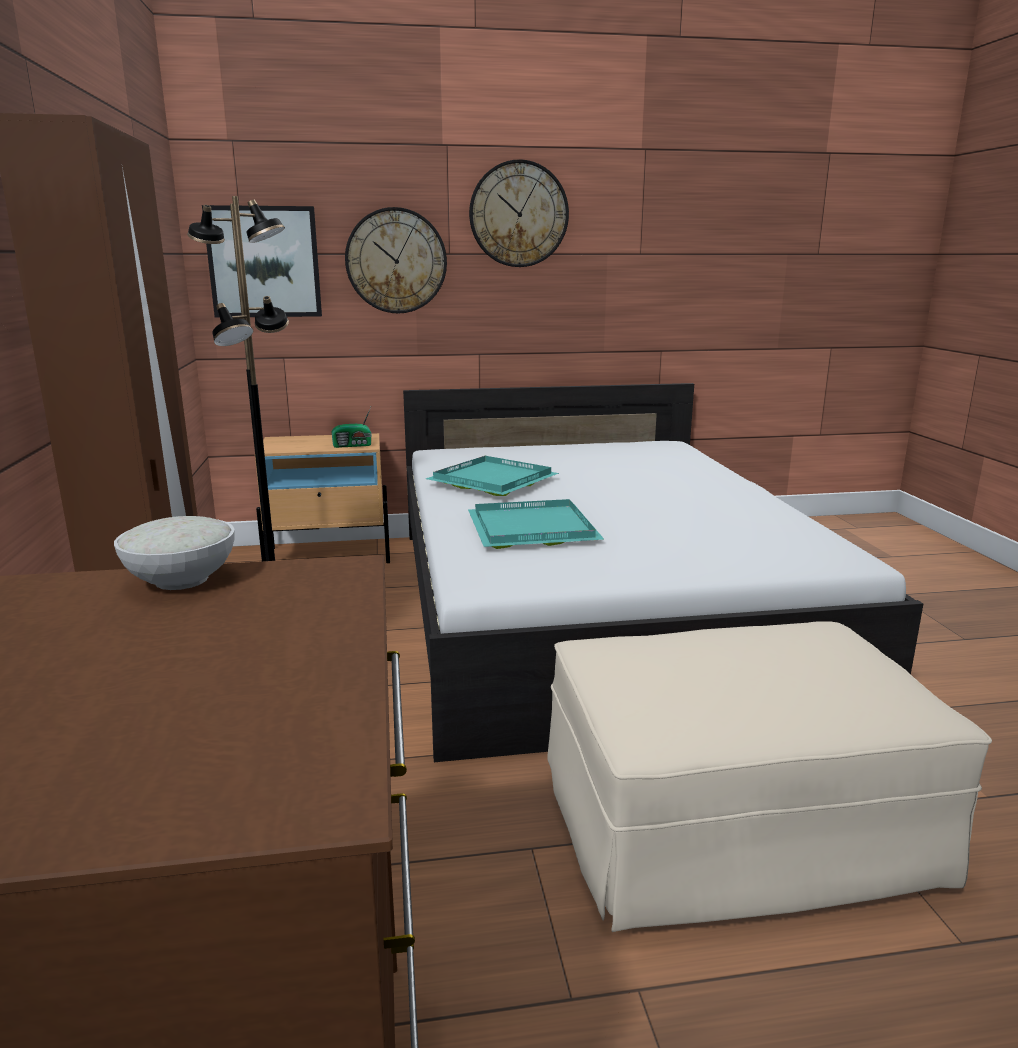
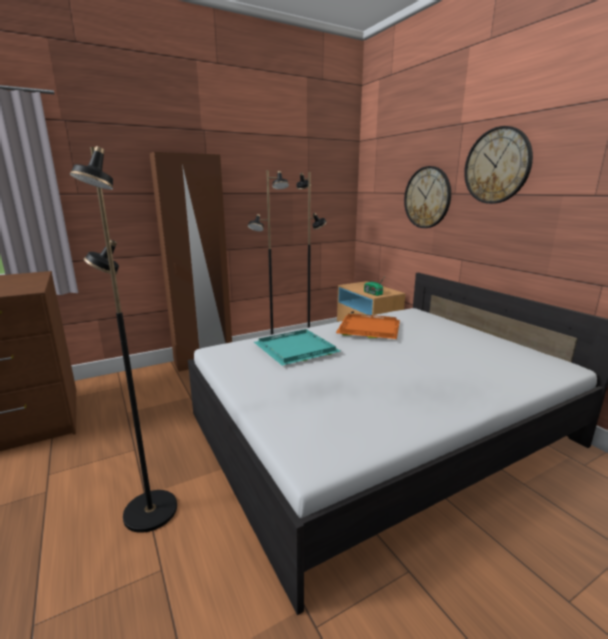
camera: 70 degrees right, 0 degrees up
white bowl [114,516,235,590] -> none
picture [202,205,322,318] -> none
turquoise tray [426,456,559,496] -> orange tray [336,313,400,339]
beige ottoman [548,621,992,932] -> black floor lamp [69,146,177,533]

